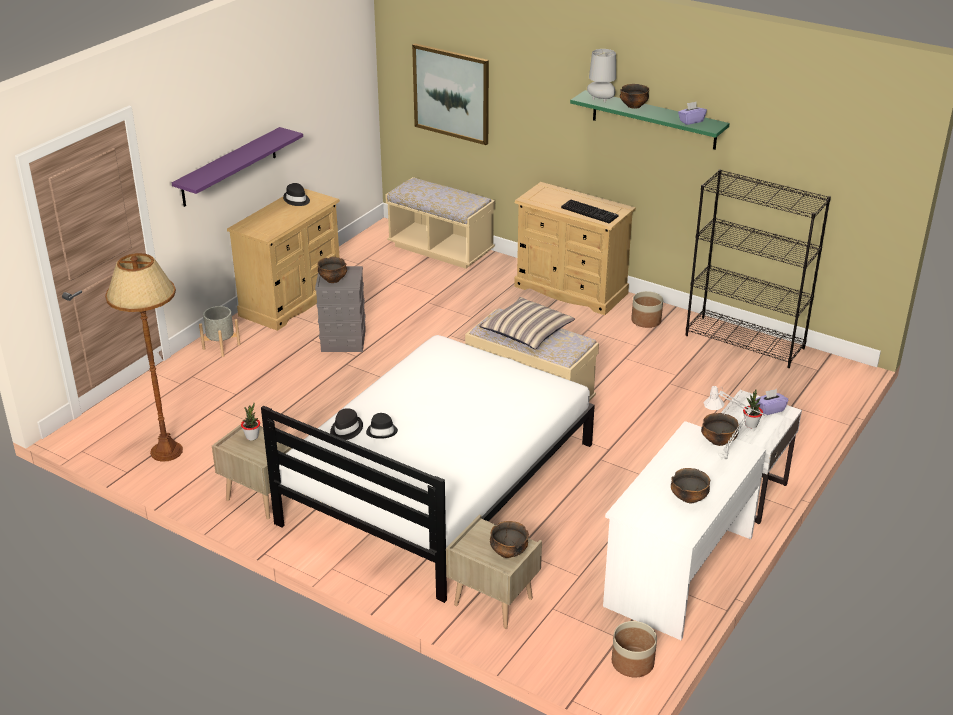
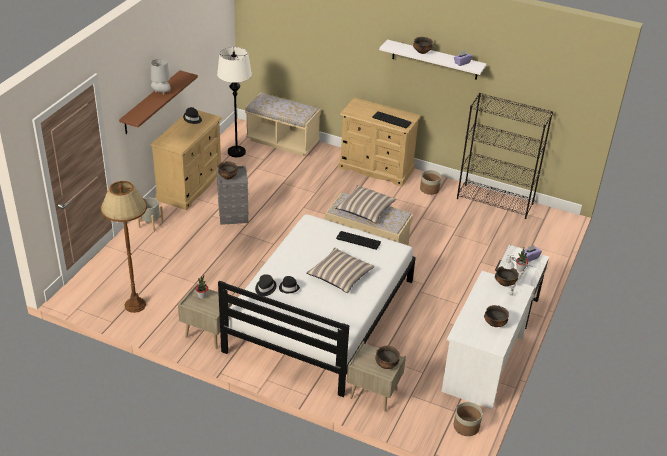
camera: 10 degrees left, 5 degrees up
purple shelf [172,127,303,207] -> brown shelf [119,70,198,134]
picture [412,44,489,145] -> none
green shelf [570,90,730,149] -> white shelf [379,40,487,80]
grey table lamp [587,49,616,102] -> grey table lamp moved to [151,59,170,95]
none -> white floor lamp [217,47,252,157]
none -> pillow [306,248,374,293]
none -> keyboard [336,231,381,250]

